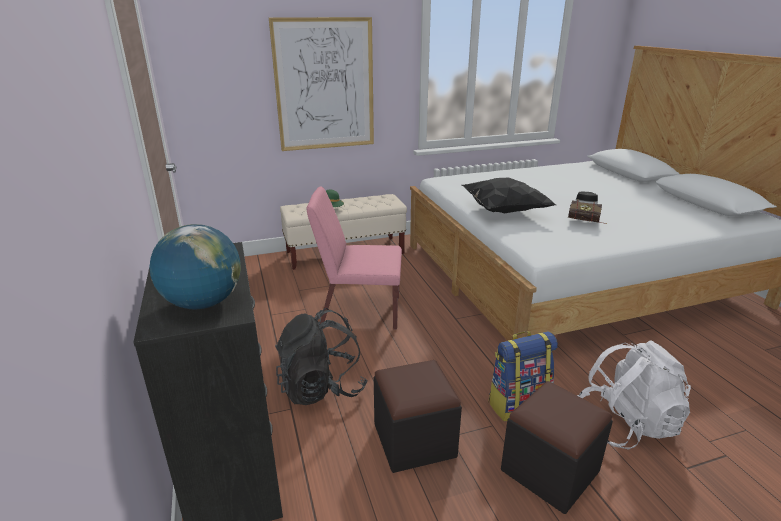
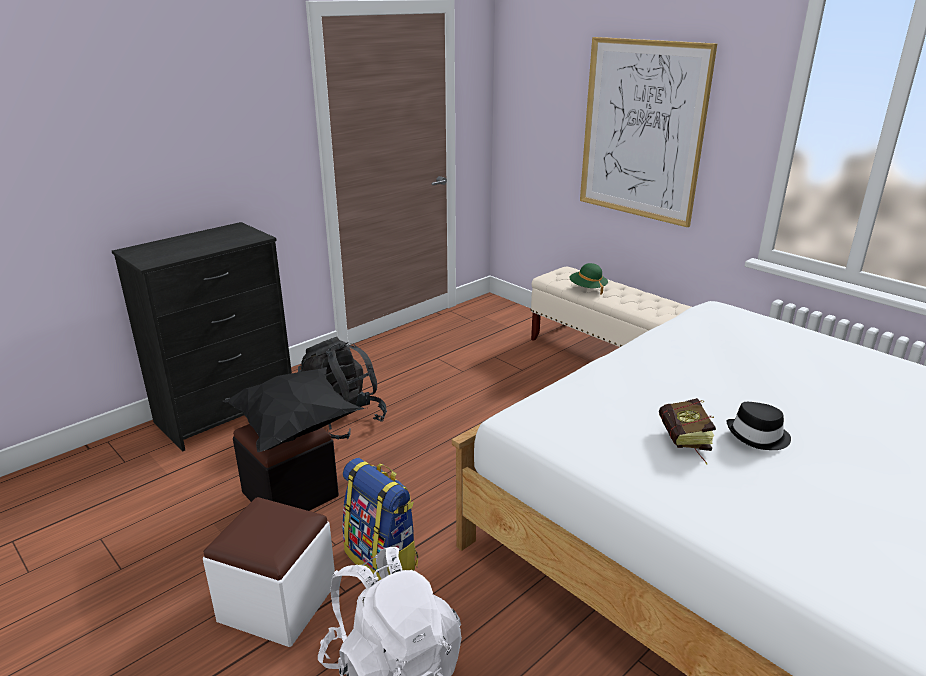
camera: 65 degrees right, 0 degrees up
globe [149,224,241,309] -> none
pink chair [307,186,402,330] -> none
black pillow [462,177,556,214] -> black pillow moved to [223,367,365,452]
black ottoman [501,381,613,514] -> white ottoman [203,497,335,647]

